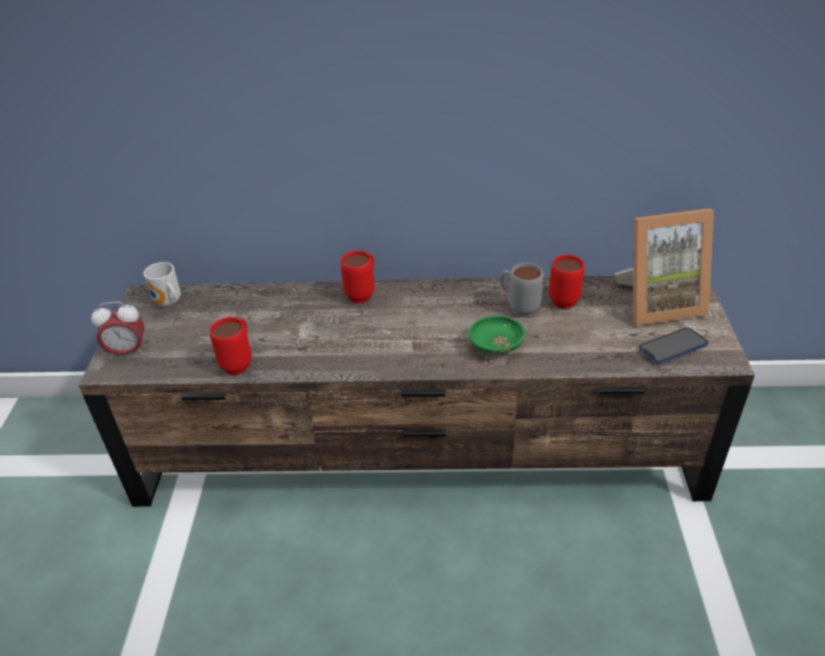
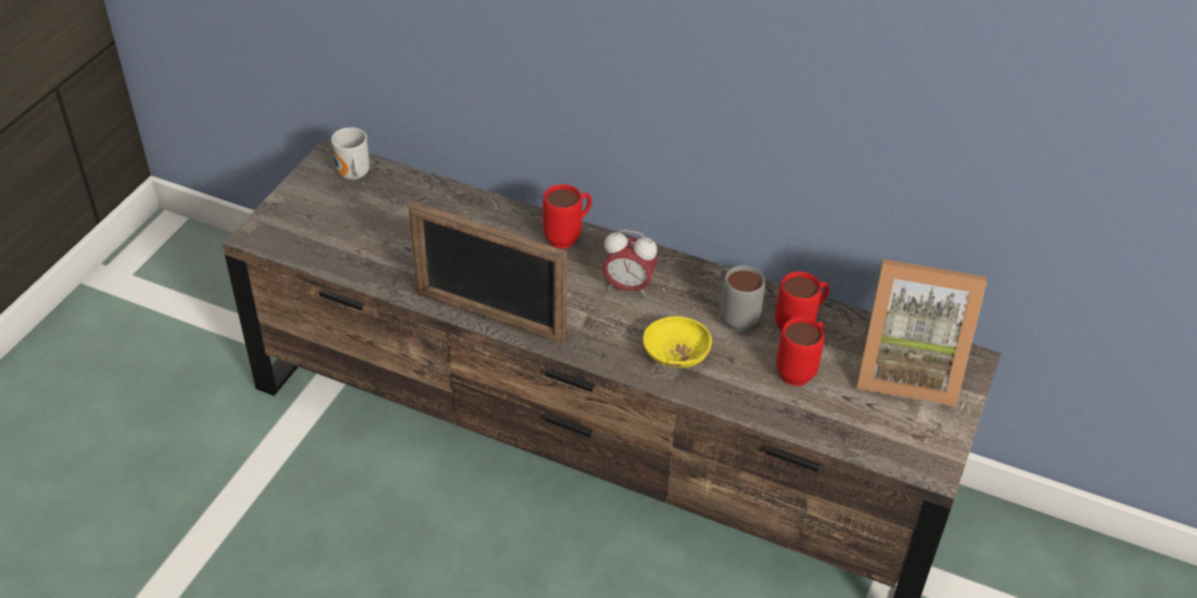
camera: 20 degrees right, 5 degrees up
alarm clock [91,301,144,359] -> alarm clock moved to [602,229,657,297]
red mug [210,317,252,375] -> red mug moved to [776,317,824,386]
green bowl [469,316,525,354] -> yellow bowl [643,316,712,368]
phone [639,328,708,364] -> none
none -> picture frame [409,201,567,343]

